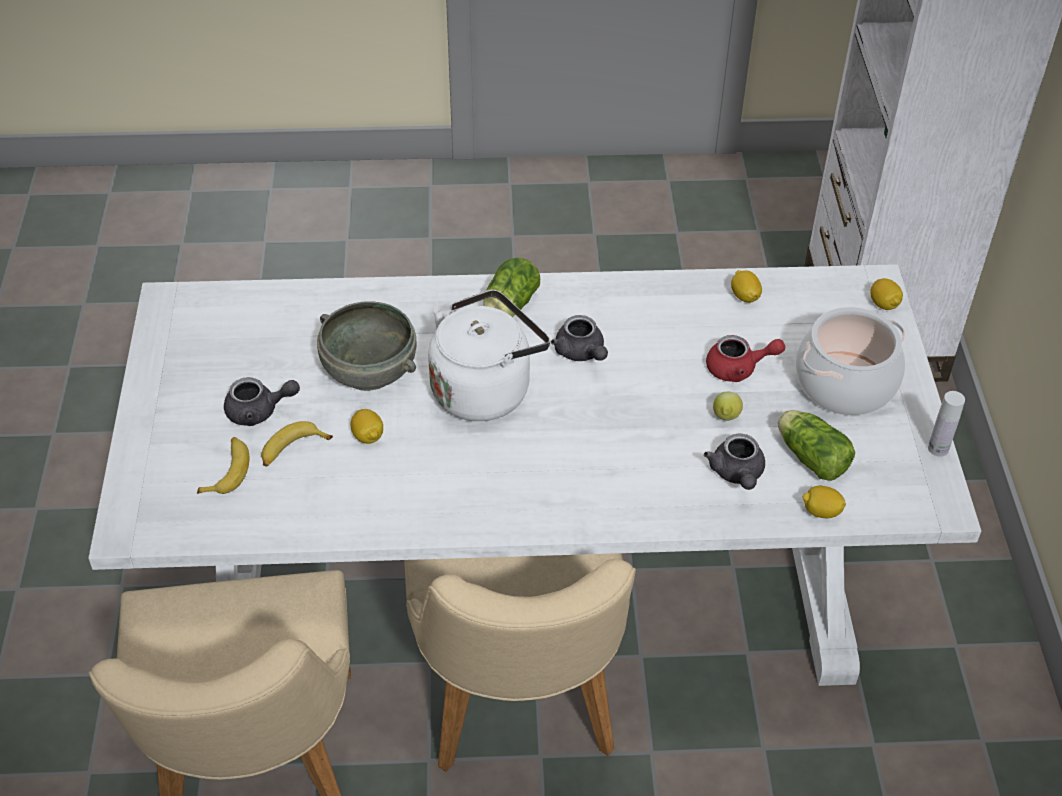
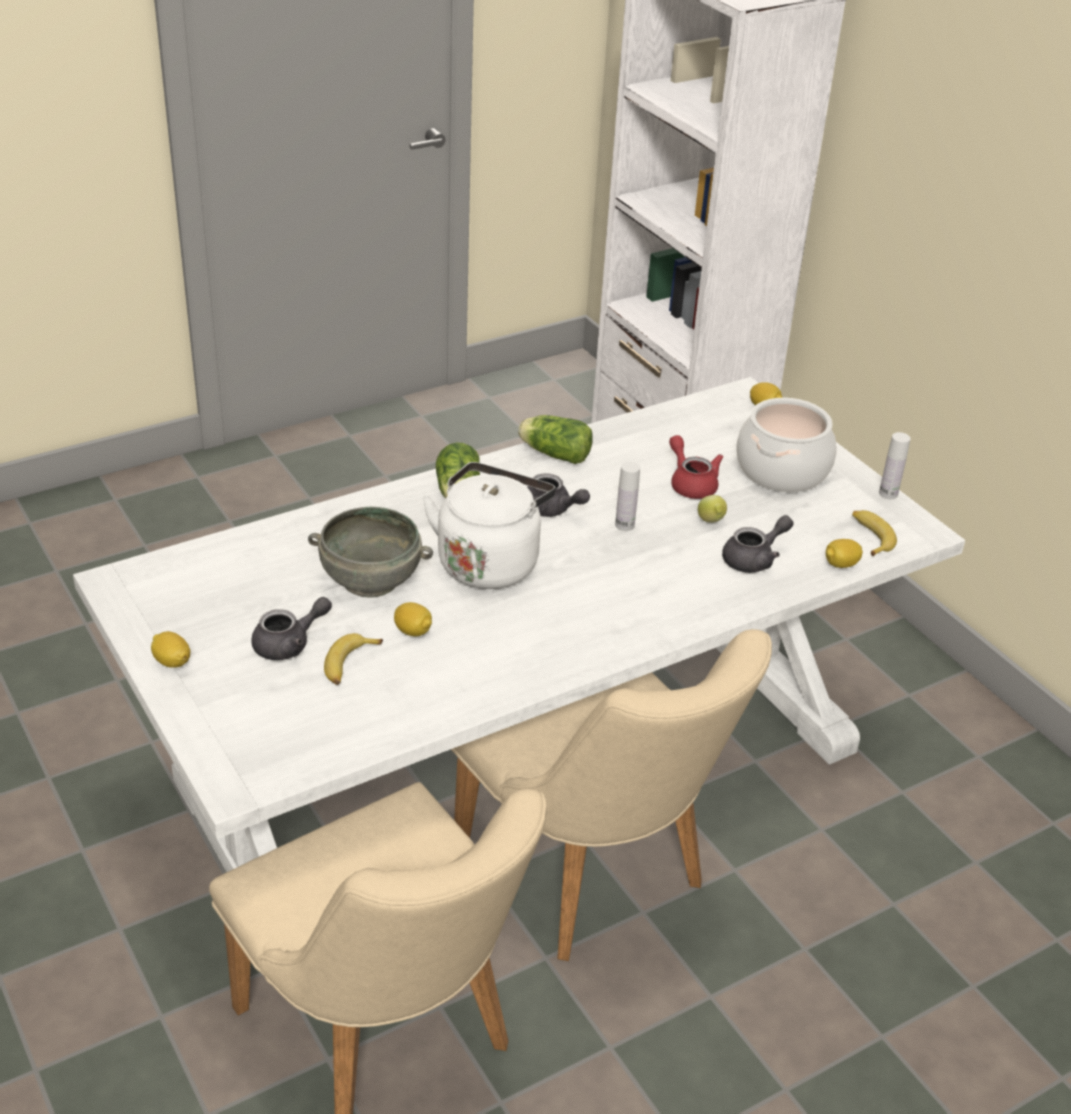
camera: 30 degrees left, 10 degrees down
banana [197,437,250,494] -> banana moved to [852,510,897,556]
grey teapot [704,434,765,490] -> grey teapot turned 90 degrees counterclockwise [722,515,793,573]
red teapot [706,335,785,382] -> red teapot turned 90 degrees counterclockwise [669,435,723,499]
lemon [731,270,762,303] -> lemon moved to [151,631,190,668]
lettuce [778,410,855,481] -> lettuce moved to [518,415,593,464]
none -> white bottle [615,462,640,531]

